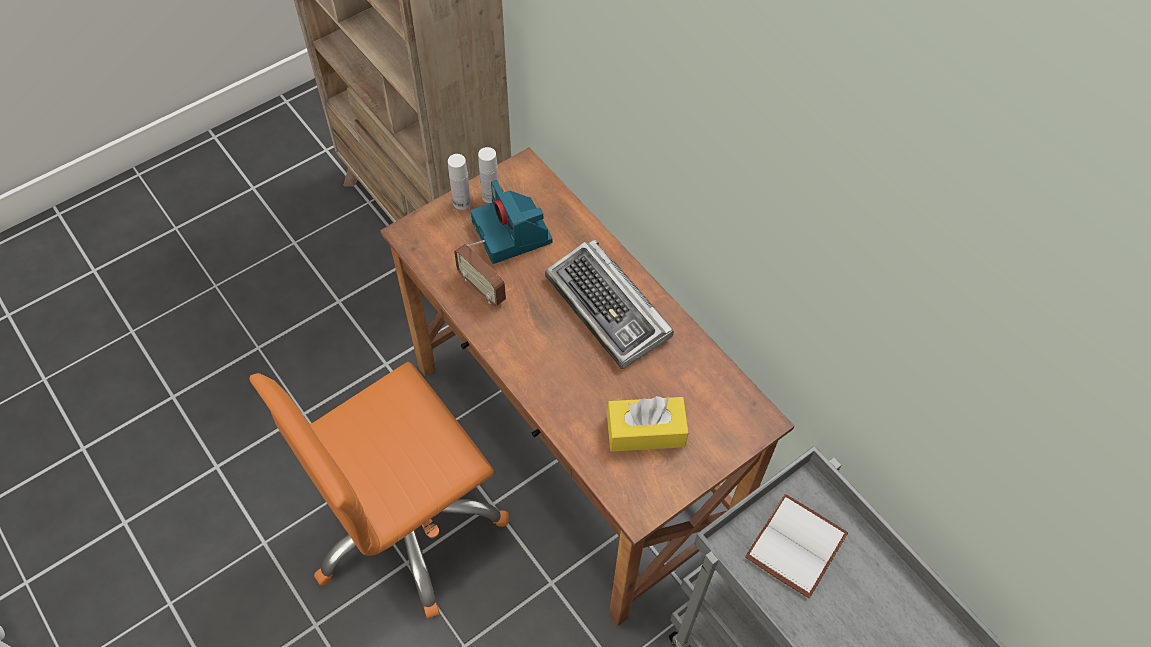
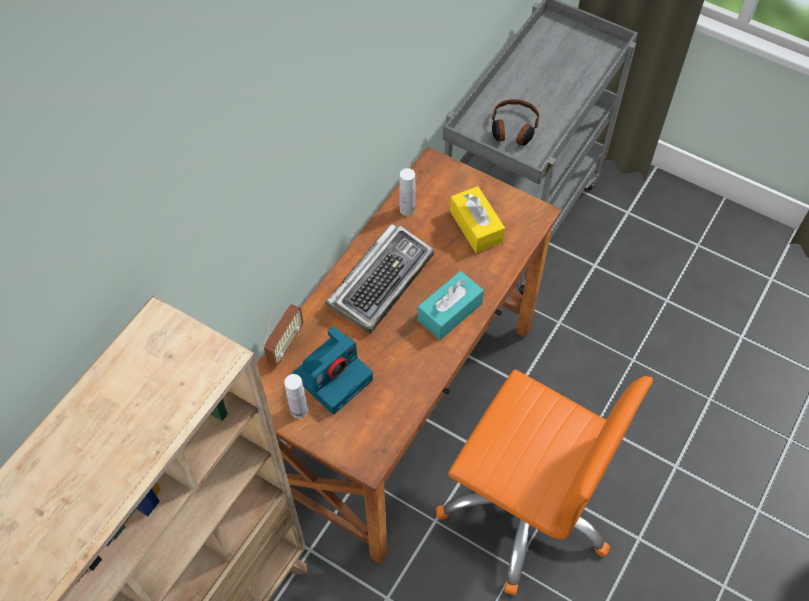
camera: 110 degrees left, 0 degrees up
white bottle [448,154,471,210] -> white bottle moved to [399,168,415,216]
radio [454,240,506,306] -> radio moved to [263,304,303,365]
white book [745,494,848,598] -> headphones [492,99,539,146]
none -> turquoise tissue box [418,271,484,340]

